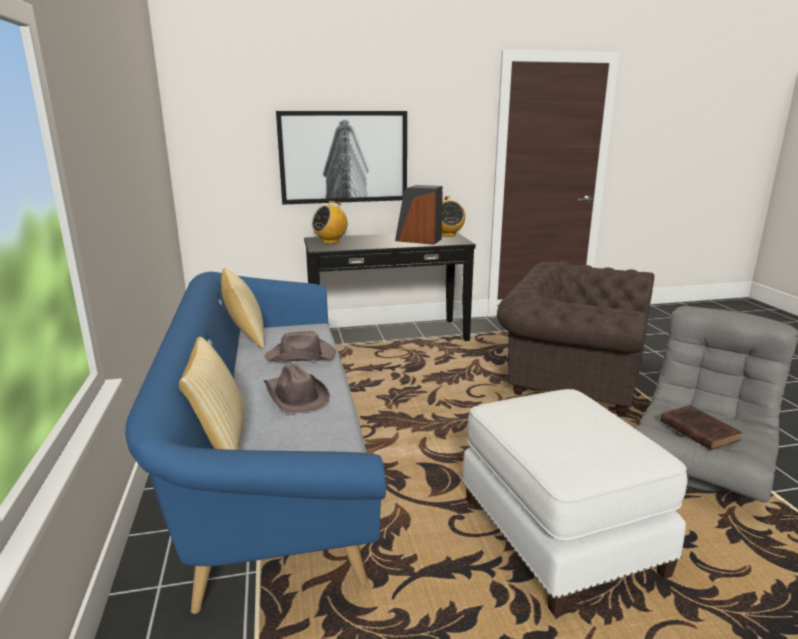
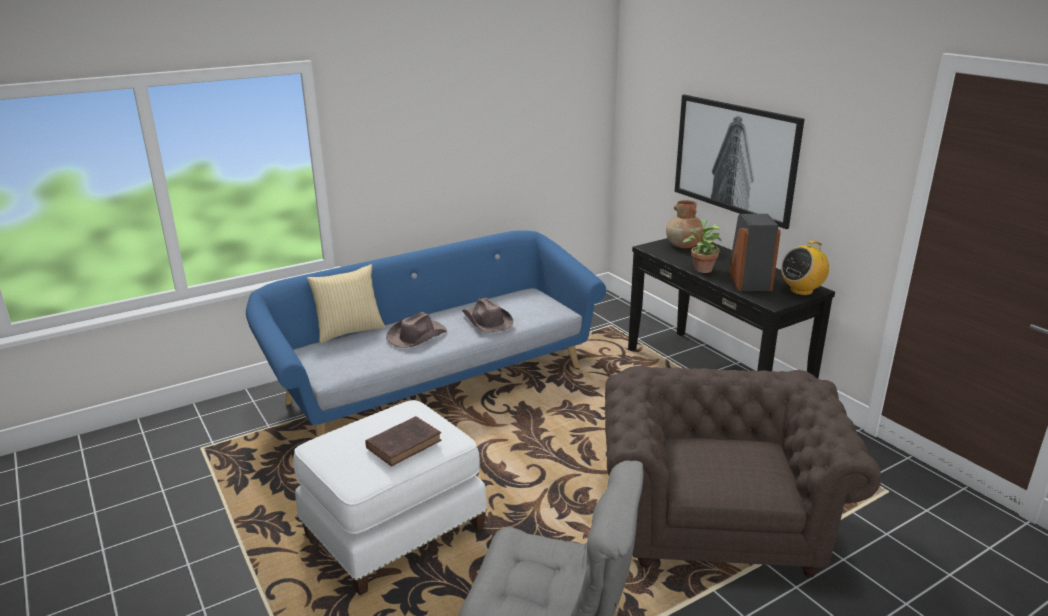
camera: 70 degrees right, 5 degrees up
pillow [221,268,264,349] -> none
radio [312,201,348,244] -> brown vase [666,200,704,248]
brown book [660,405,742,450] -> brown book moved to [365,416,442,466]
none -> potted plant [683,219,722,273]

